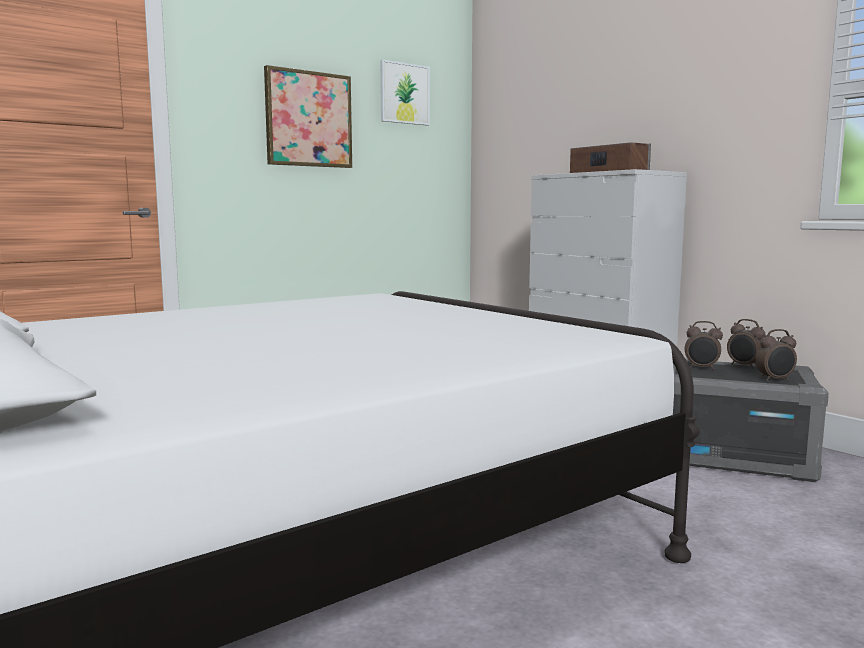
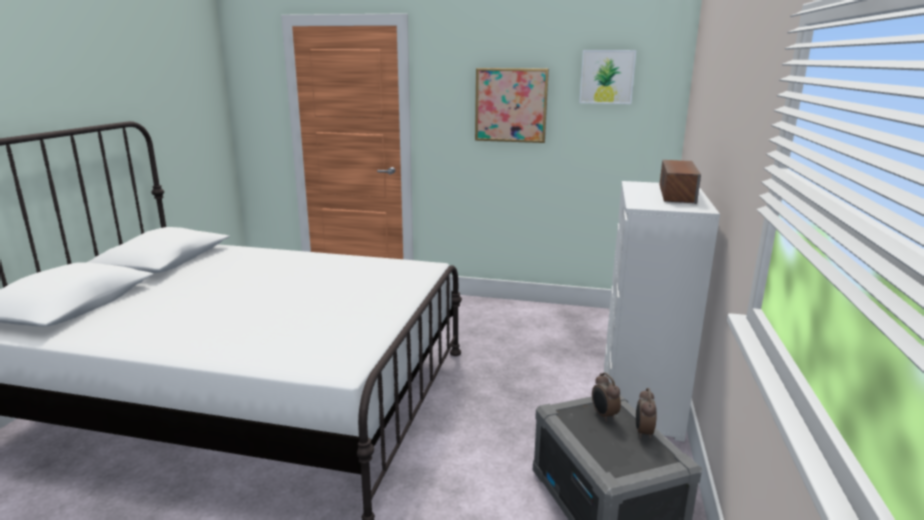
camera: 50 degrees right, 10 degrees up
alarm clock [755,329,797,381] -> none

